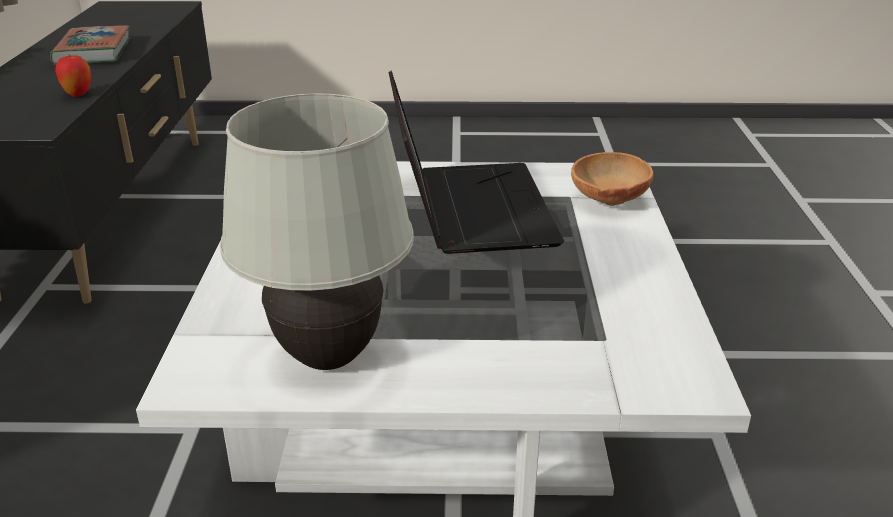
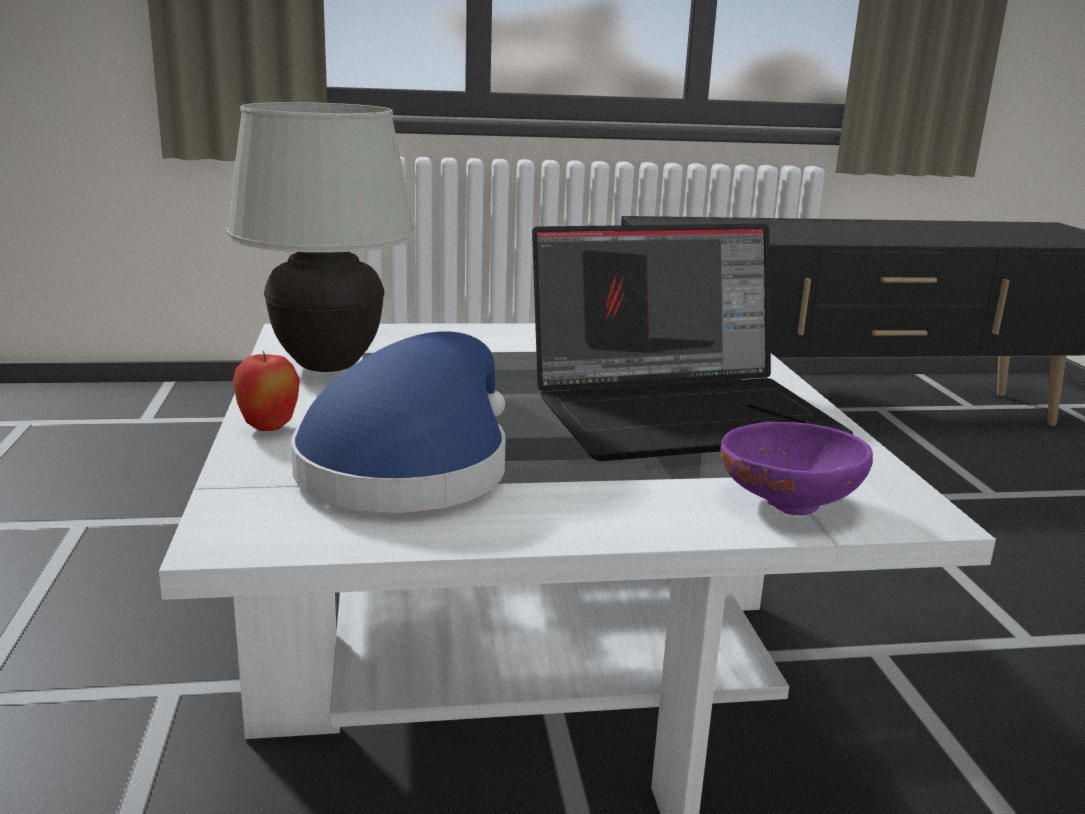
camera: 80 degrees right, 10 degrees down
book [50,25,130,65] -> none
apple [55,55,91,97] -> apple moved to [233,351,300,431]
brown bowl [571,152,653,206] -> purple bowl [720,422,873,515]
none -> blue hat [291,332,505,513]

